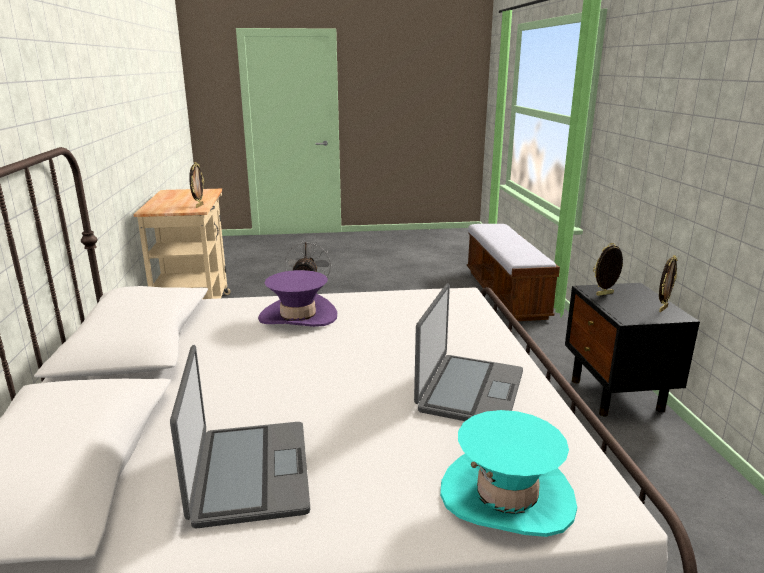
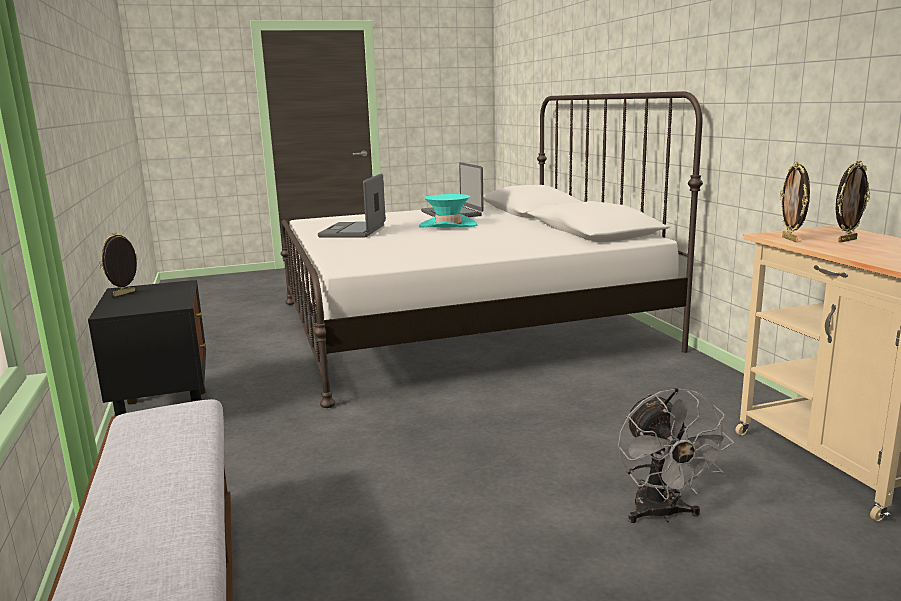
camera: 170 degrees right, 5 degrees down
purple hat [258,270,337,327] -> none
turquoise hat [440,410,577,537] -> turquoise hat moved to [419,194,477,228]
picture frame [593,243,623,296] -> picture frame moved to [836,160,870,243]

